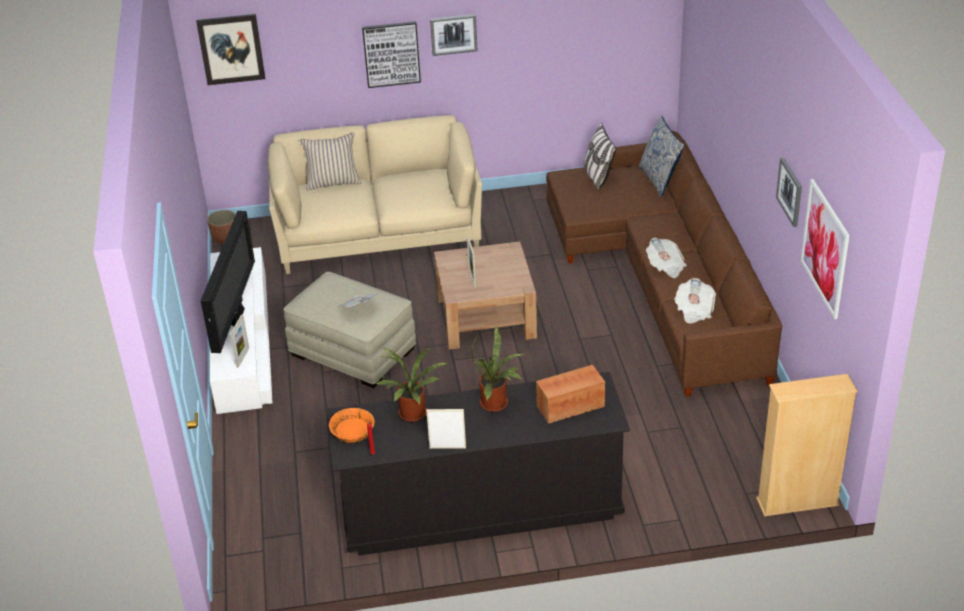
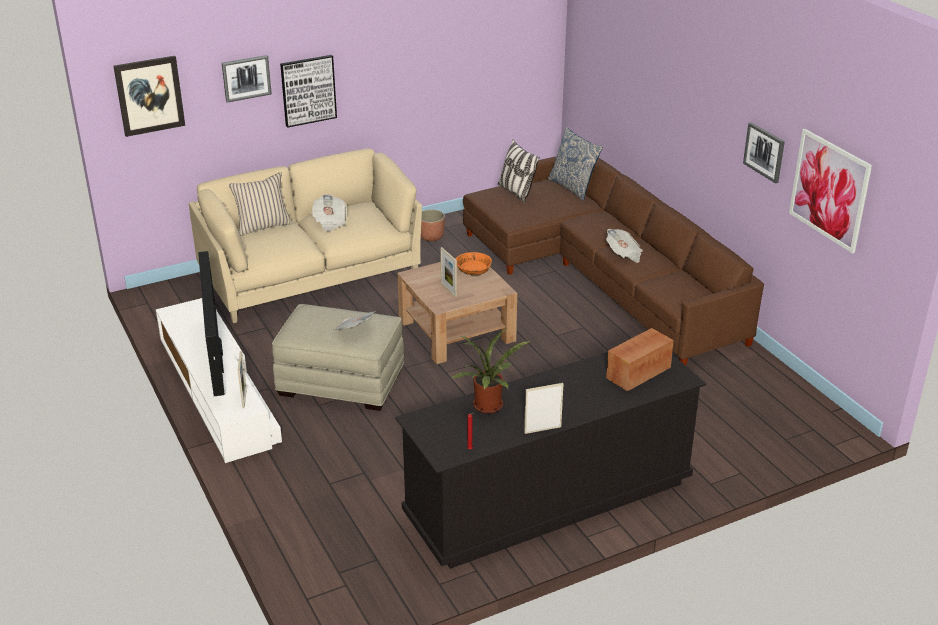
camera: 20 degrees left, 5 degrees down
planter [207,210,236,244] -> planter moved to [421,210,445,241]
orange bowl [329,408,375,443] -> orange bowl moved to [456,252,492,275]
picture [430,14,477,56] -> picture moved to [222,55,272,103]
potted plant [471,327,524,412] -> none
newspaper [674,278,716,324] -> newspaper moved to [311,194,347,231]
beige bookcase [756,374,858,516] -> none

